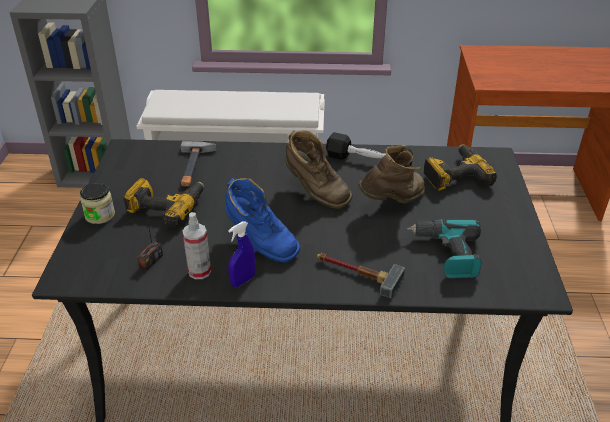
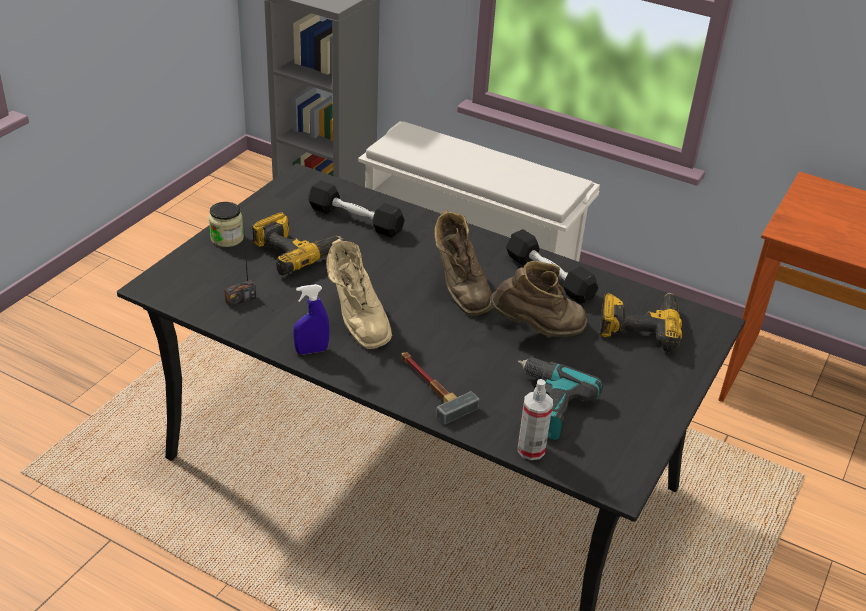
camera: 25 degrees right, 0 degrees up
hammer [181,141,217,186] -> black dumbbell [308,180,405,237]
spray bottle [182,212,211,279] -> spray bottle moved to [518,379,553,460]
blue boot [225,178,300,263] -> beige boot [326,238,392,349]

